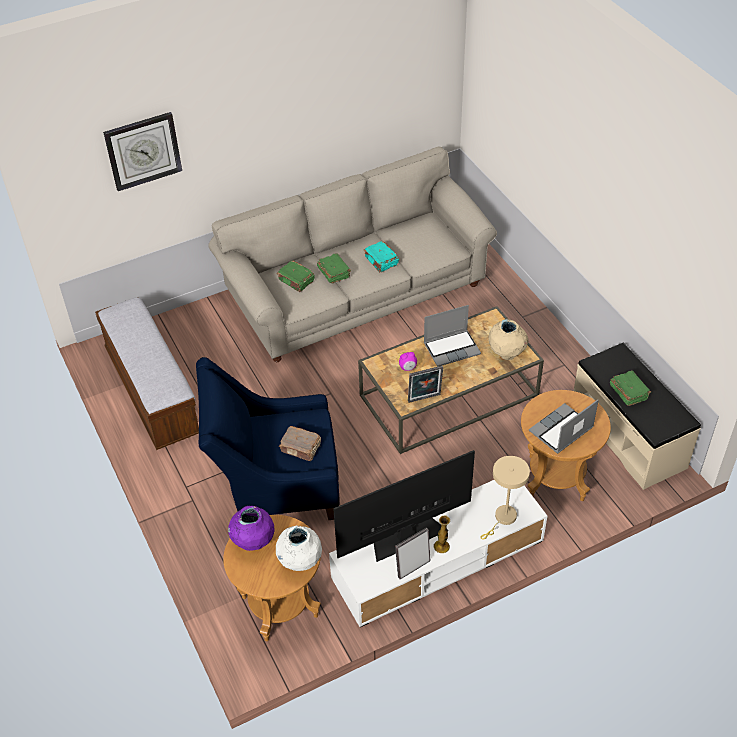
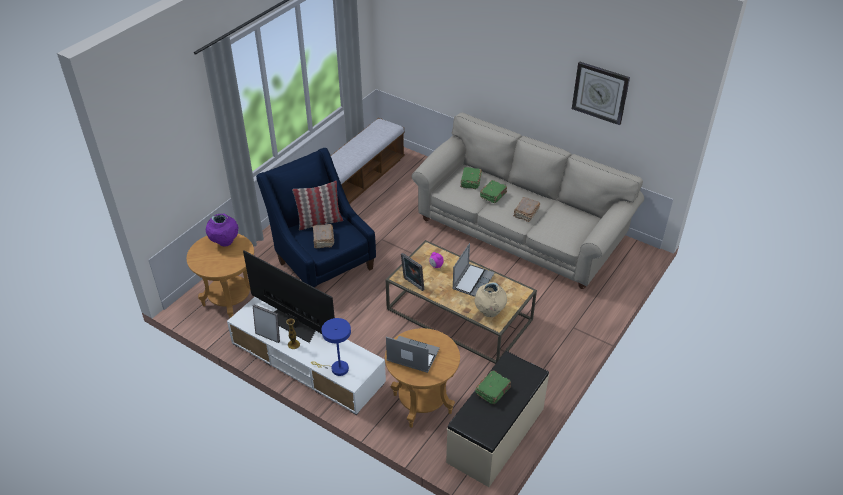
camera: 60 degrees right, 5 degrees down
wall clock [103,112,182,191] -> wall clock moved to [572,62,630,125]
white vase [276,526,322,571] -> none
turquoise book [364,241,399,272] -> brown book [513,197,540,222]
laptop [424,305,481,367] -> laptop turned 105 degrees counterclockwise [452,243,495,297]
beige table lamp [481,456,530,540] -> blue table lamp [311,318,351,376]
none -> pillow [292,181,343,230]

